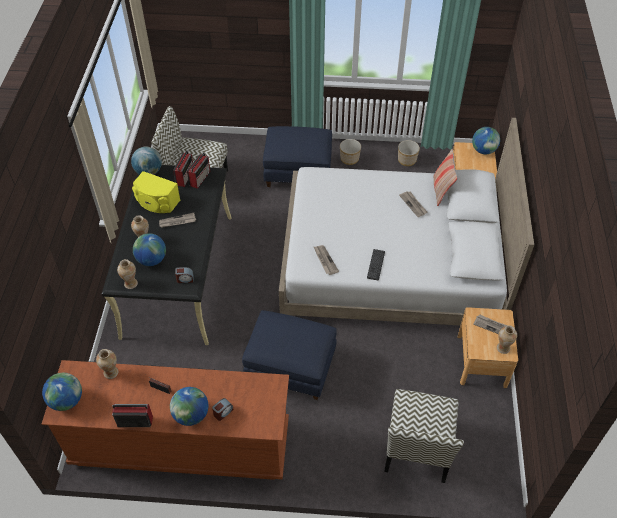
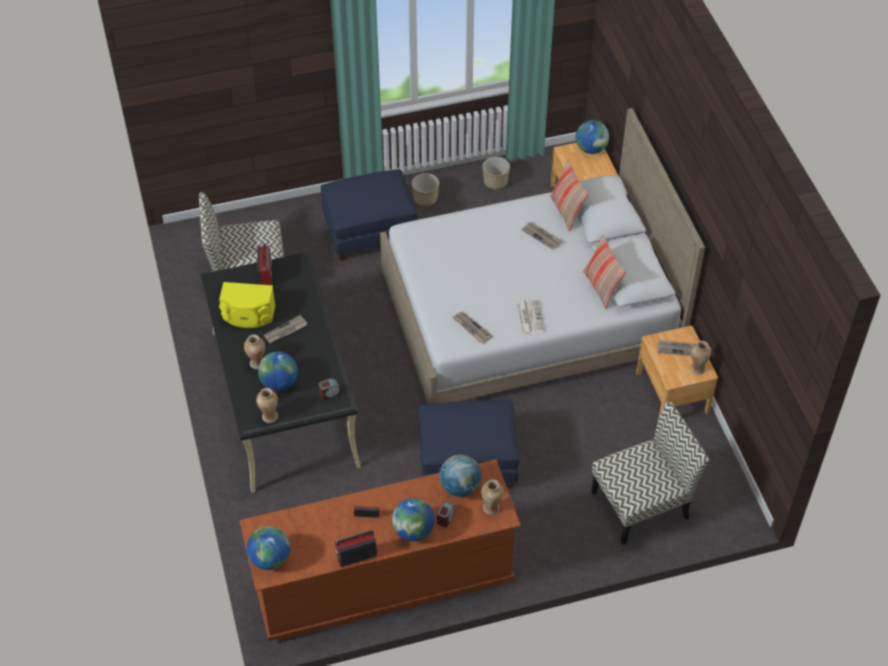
camera: 20 degrees left, 0 degrees up
vase [96,349,118,379] -> vase moved to [481,480,504,515]
globe [131,147,162,175] -> globe moved to [439,455,481,497]
radio [187,152,210,189] -> none
keyboard [367,249,385,281] -> newspaper [517,299,545,335]
chair [384,389,464,483] -> chair turned 105 degrees counterclockwise [591,401,709,545]
none -> pillow [583,235,626,309]

